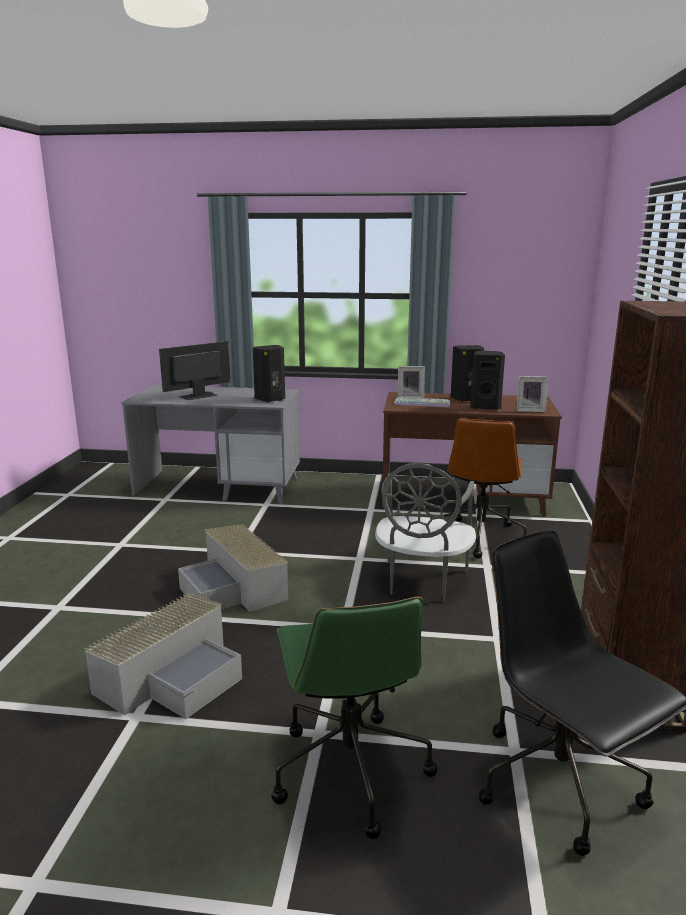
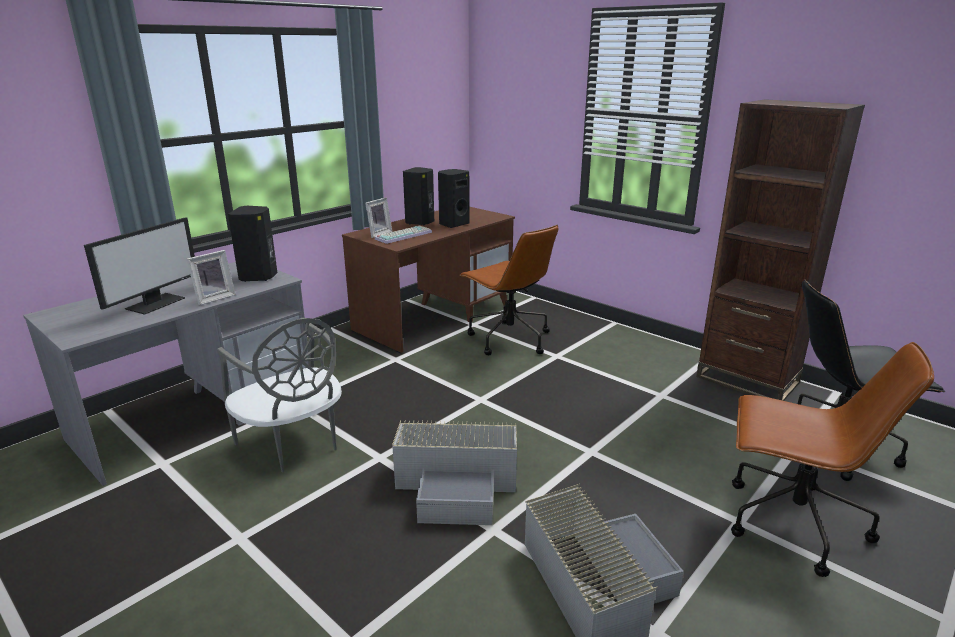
camera: 55 degrees left, 5 degrees up
monitor [159,341,230,400] -> monitor turned 150 degrees counterclockwise [84,217,195,315]
green office chair [271,597,438,839] -> brown office chair [731,342,934,577]
grey chair [375,464,476,602] -> grey chair moved to [217,318,342,473]
picture frame [516,376,548,412] -> picture frame moved to [187,250,236,305]

